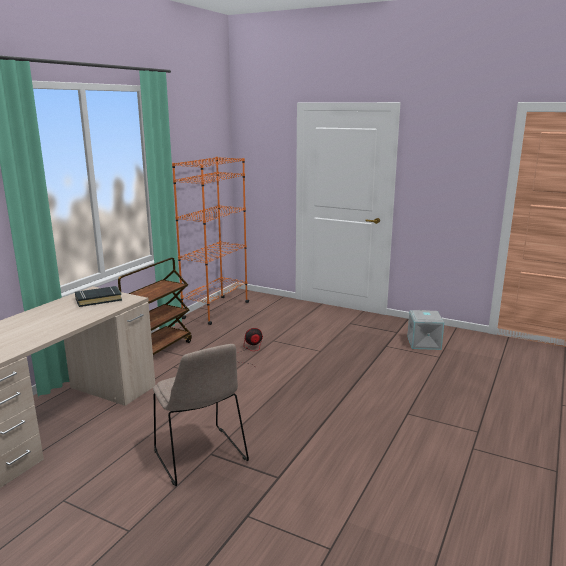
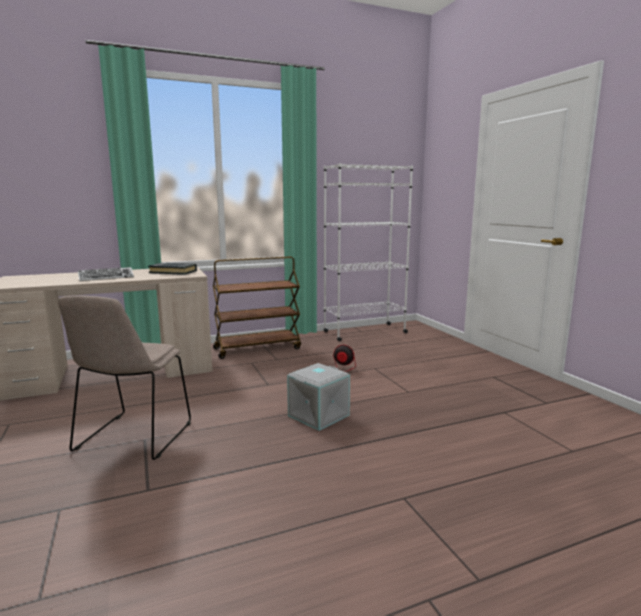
camera: 40 degrees right, 5 degrees down
orange bookcase [172,157,249,325] -> white bookcase [324,163,413,342]
grey storage box [407,310,444,350] -> grey storage box moved to [287,363,350,431]
none -> keyboard [78,267,134,281]

